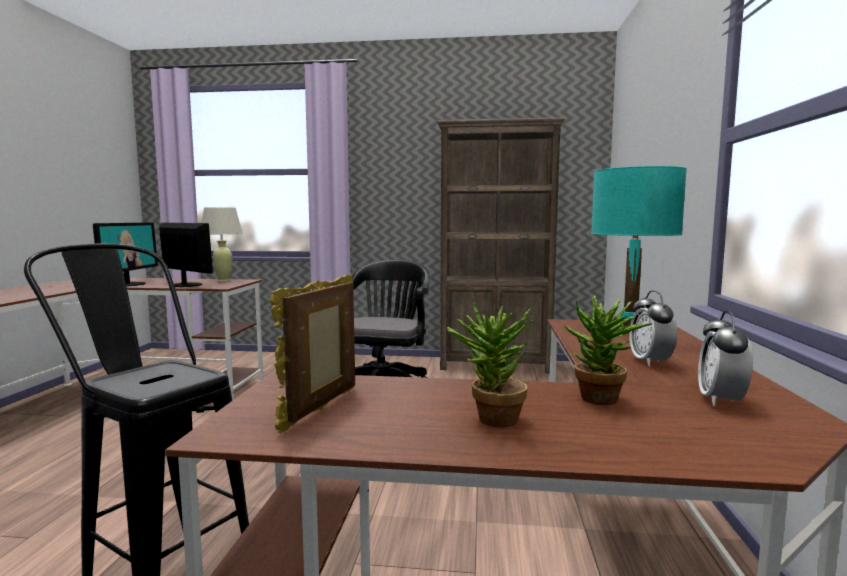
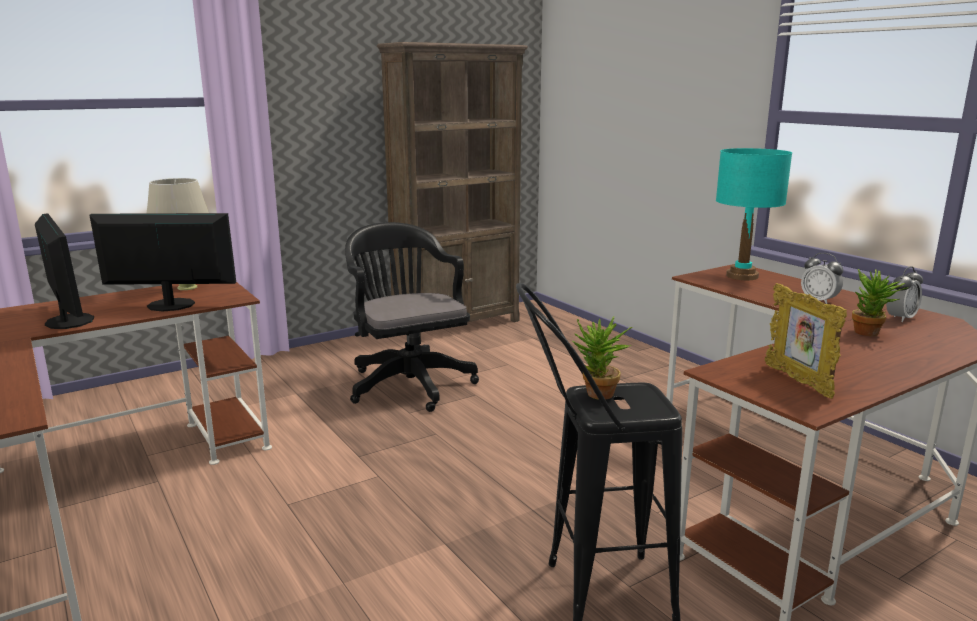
camera: 40 degrees left, 10 degrees up
potted plant [446,302,533,428] -> potted plant moved to [572,317,633,400]
alarm clock [698,310,753,406] -> alarm clock turned 105 degrees counterclockwise [886,266,923,322]

